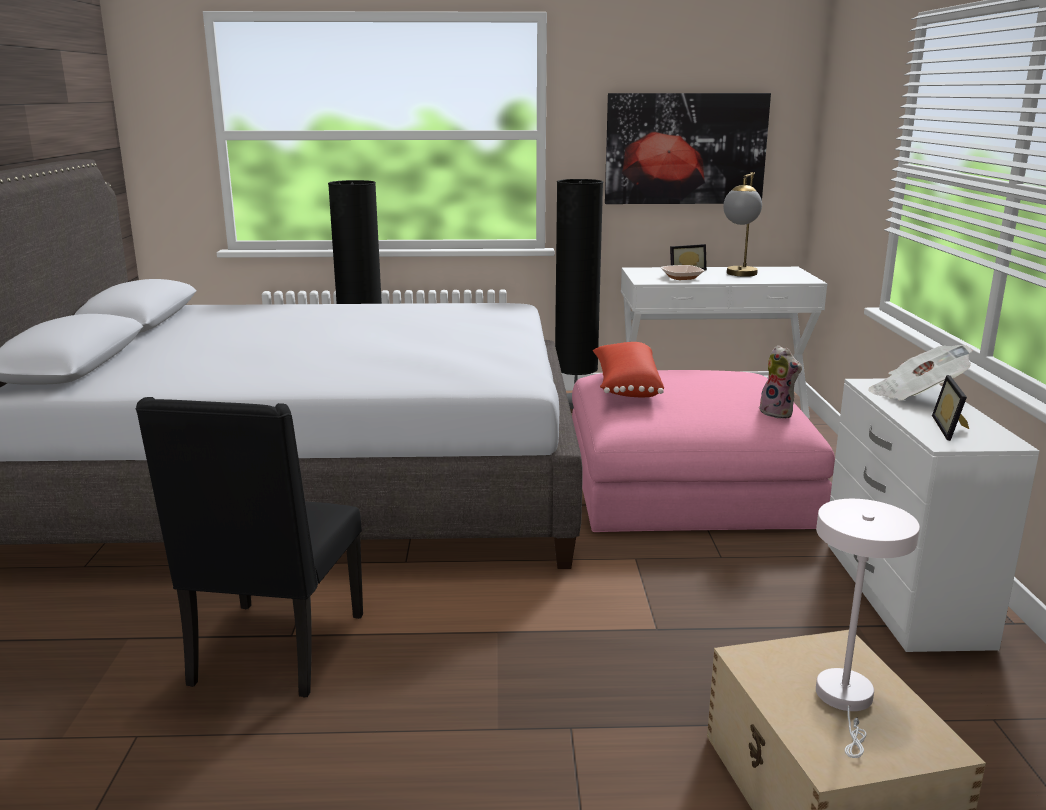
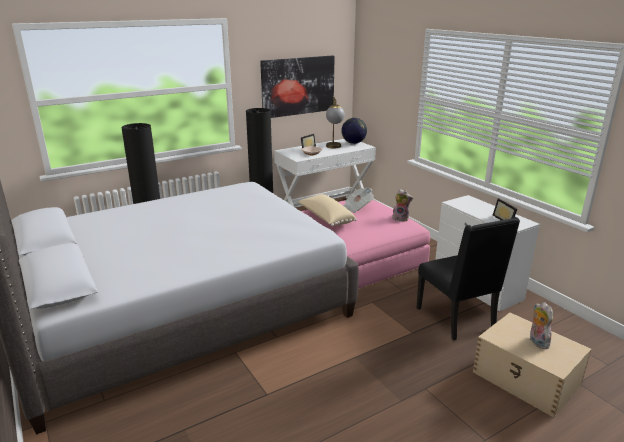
camera: 30 degrees left, 5 degrees up
black chair [136,397,363,697] -> black chair moved to [417,217,520,340]
red pillow [593,342,664,397] -> beige pillow [298,194,357,226]
white table lamp [816,499,920,758] -> plush toy [530,302,553,349]
newspaper [868,345,973,401] -> newspaper moved to [343,188,374,213]
none -> globe [341,118,367,144]

